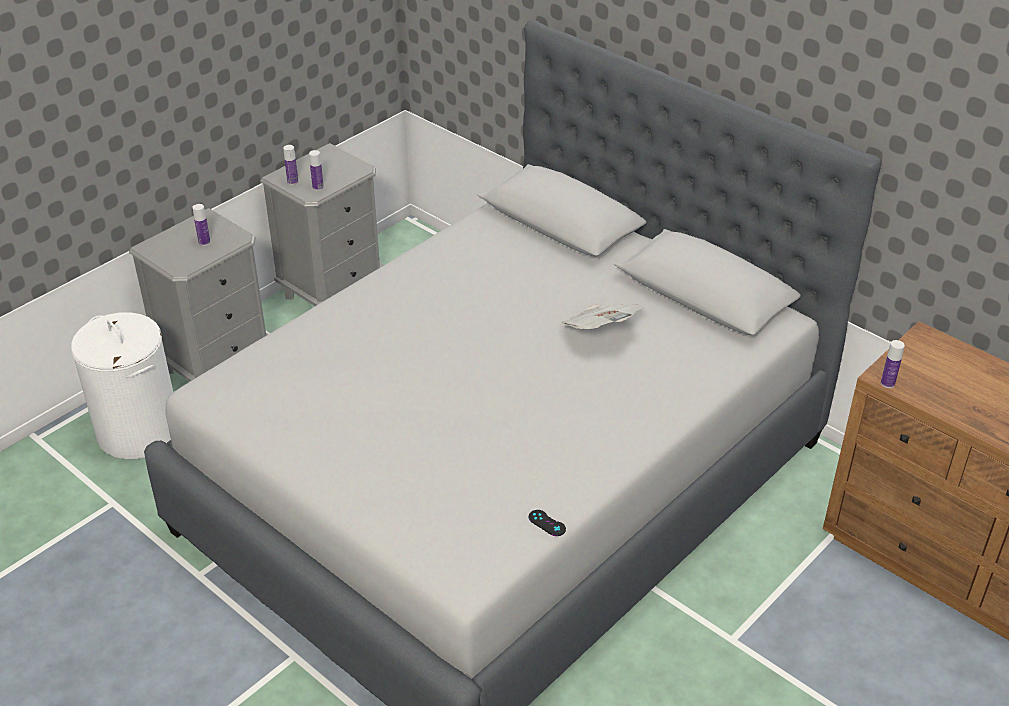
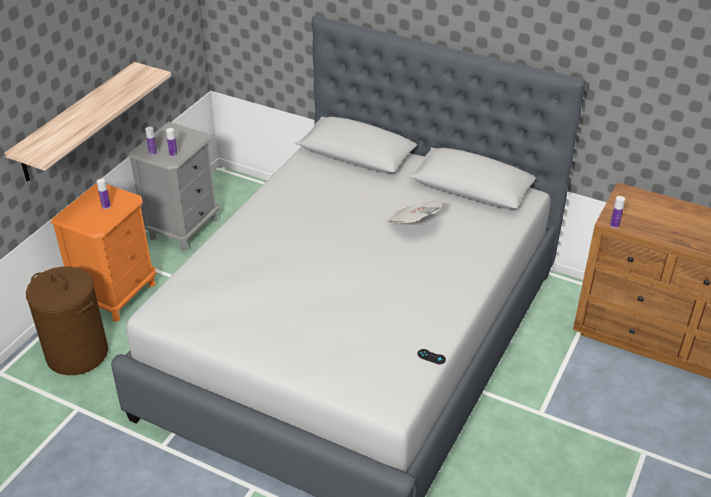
camera: 15 degrees left, 0 degrees up
white laundry basket [71,312,173,459] -> brown laundry basket [26,266,108,375]
grey nightstand [129,208,268,382] -> orange nightstand [51,183,156,322]
none -> shelf [5,62,171,182]

